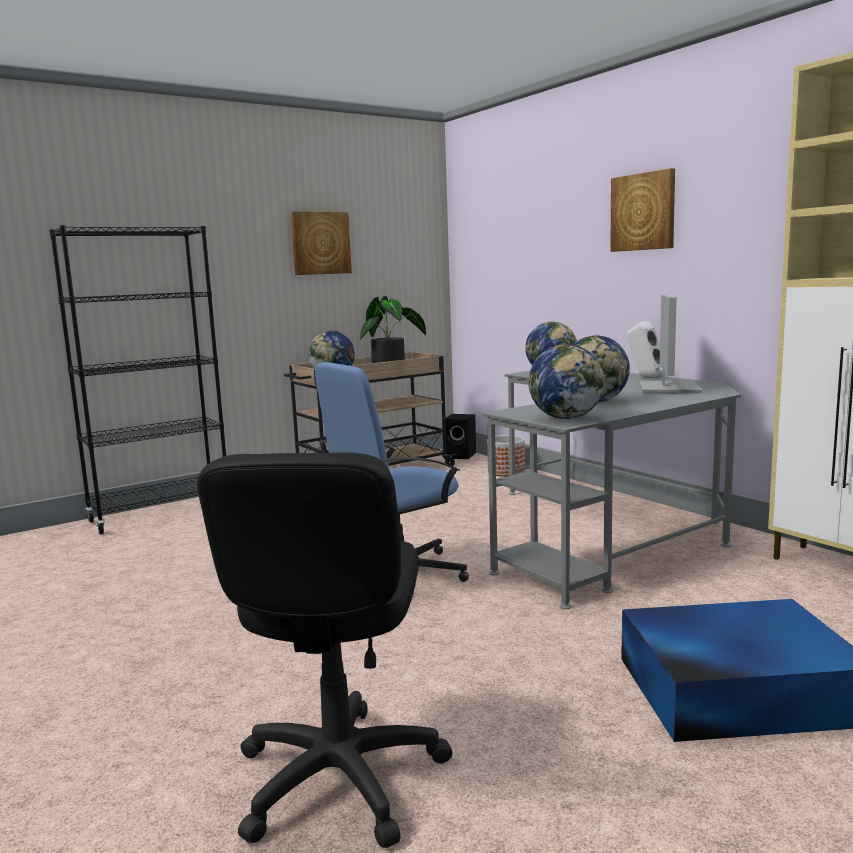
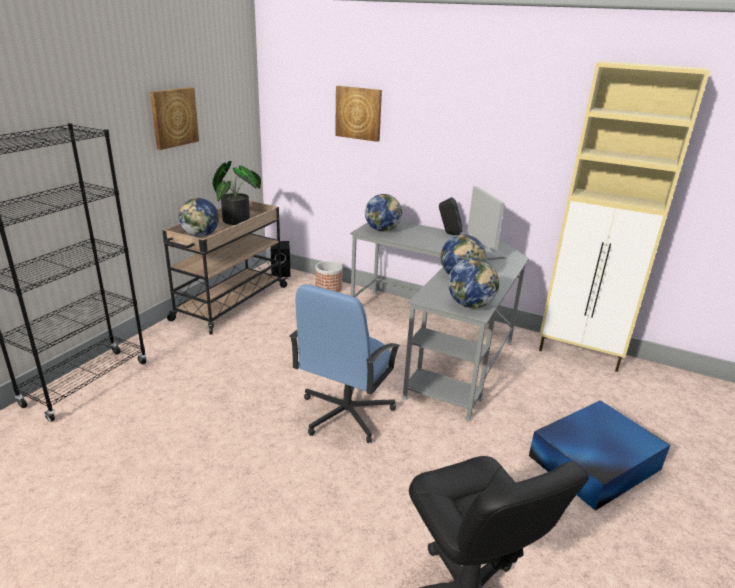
camera: 30 degrees left, 15 degrees up
picture [610,168,675,252] -> picture moved to [335,86,382,142]
white speaker [627,322,662,377] -> black speaker [439,197,463,235]

